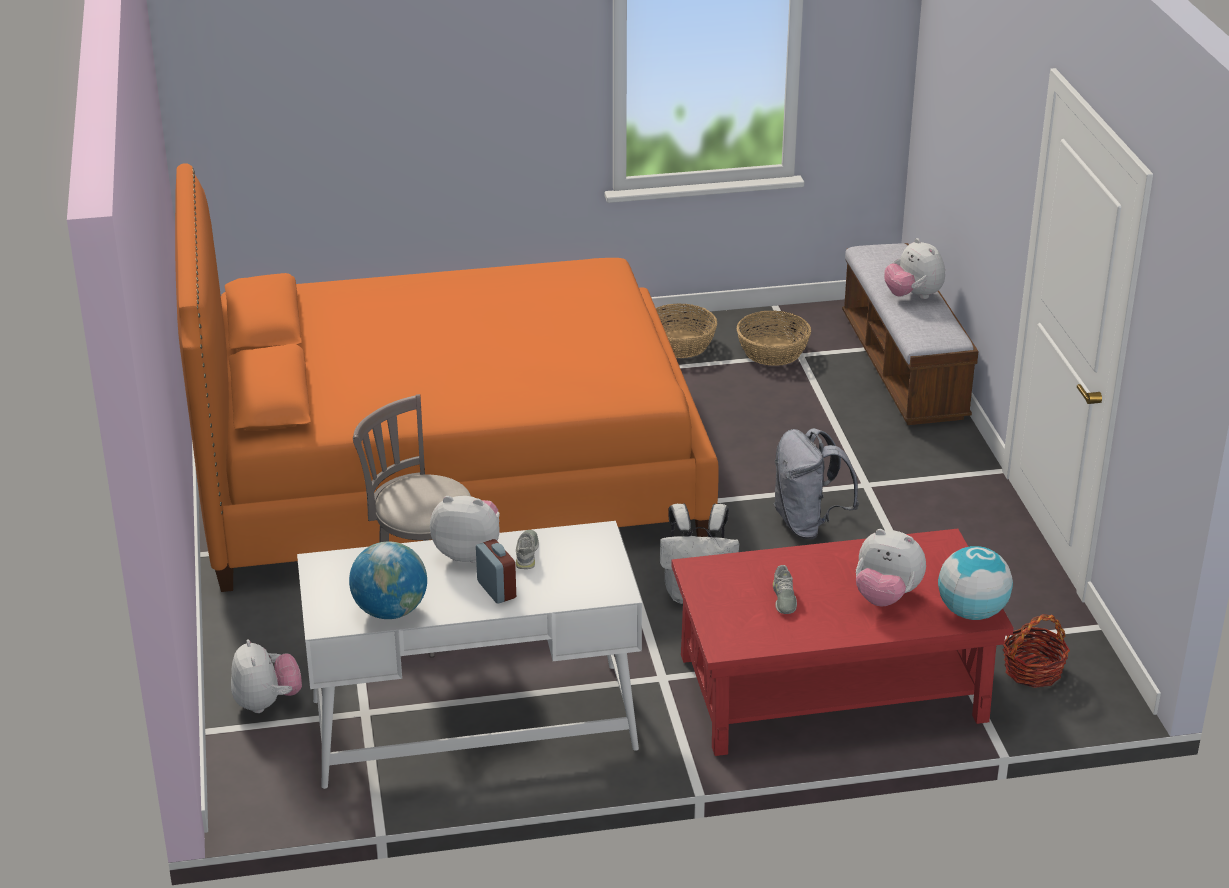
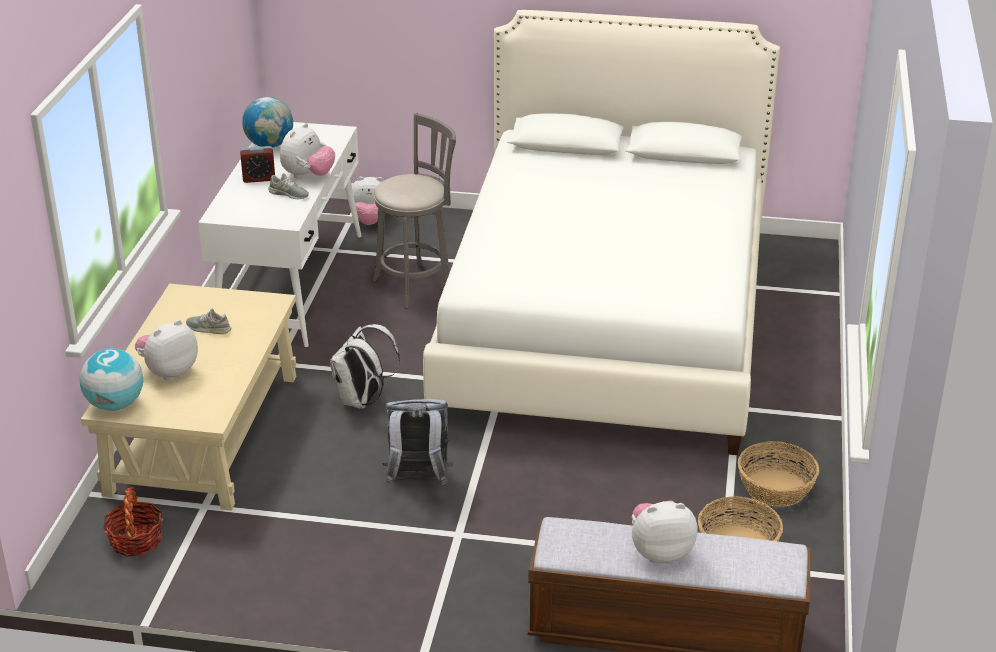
camera: 110 degrees right, 0 degrees up
orange bed [175,163,719,592] -> white bed [423,10,780,455]
red coffee table [671,529,1014,756] -> beige coffee table [81,284,296,511]

